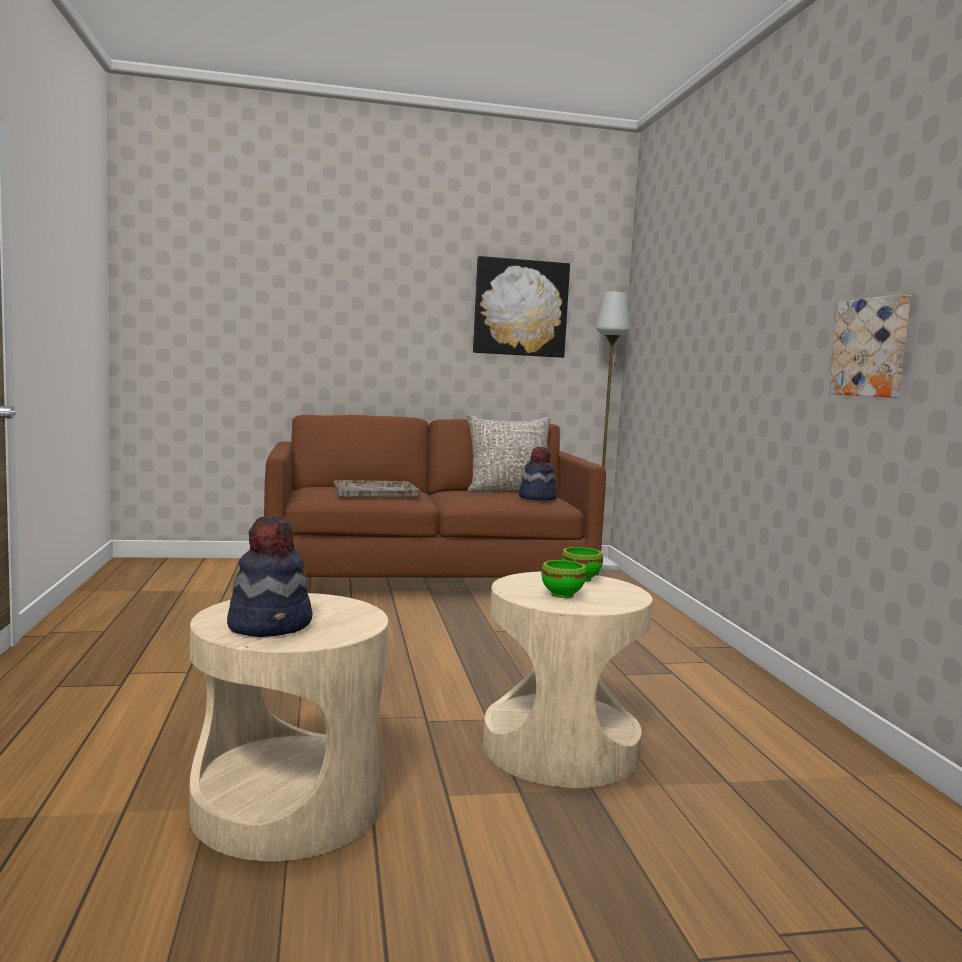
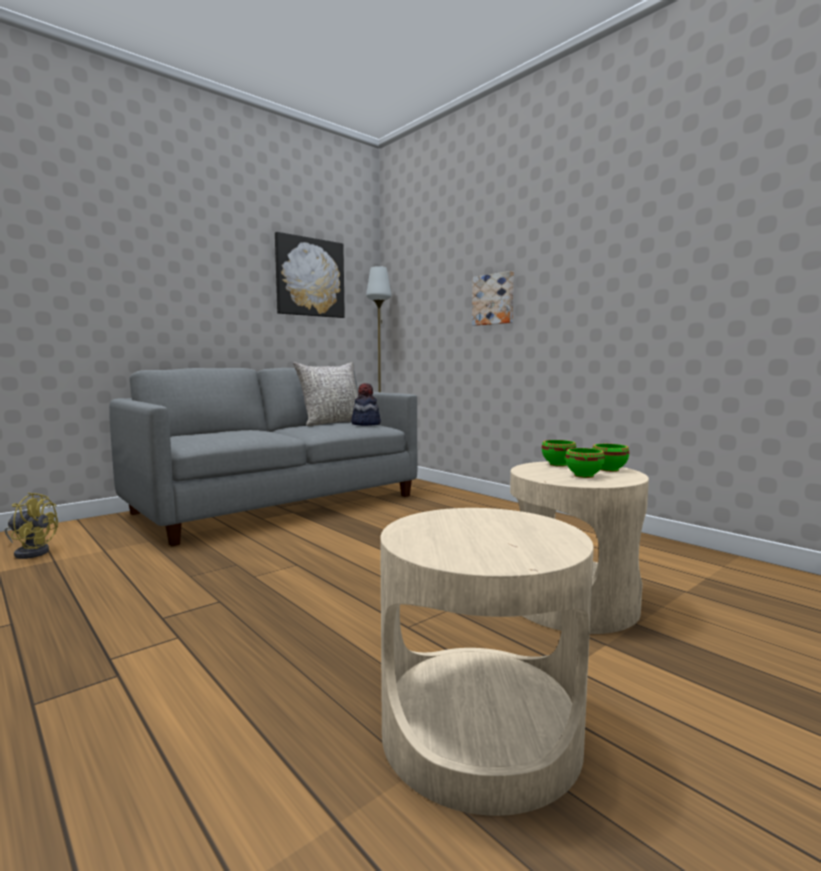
camera: 30 degrees left, 0 degrees up
hat [227,514,313,637] -> none
brown sofa [264,415,606,578] -> grey sofa [109,368,418,547]
grey tray [334,480,420,497] -> none
picture [828,294,911,398] -> picture moved to [472,271,514,326]
none -> yellow fan [5,493,58,559]
none -> green bowl [592,444,629,472]

